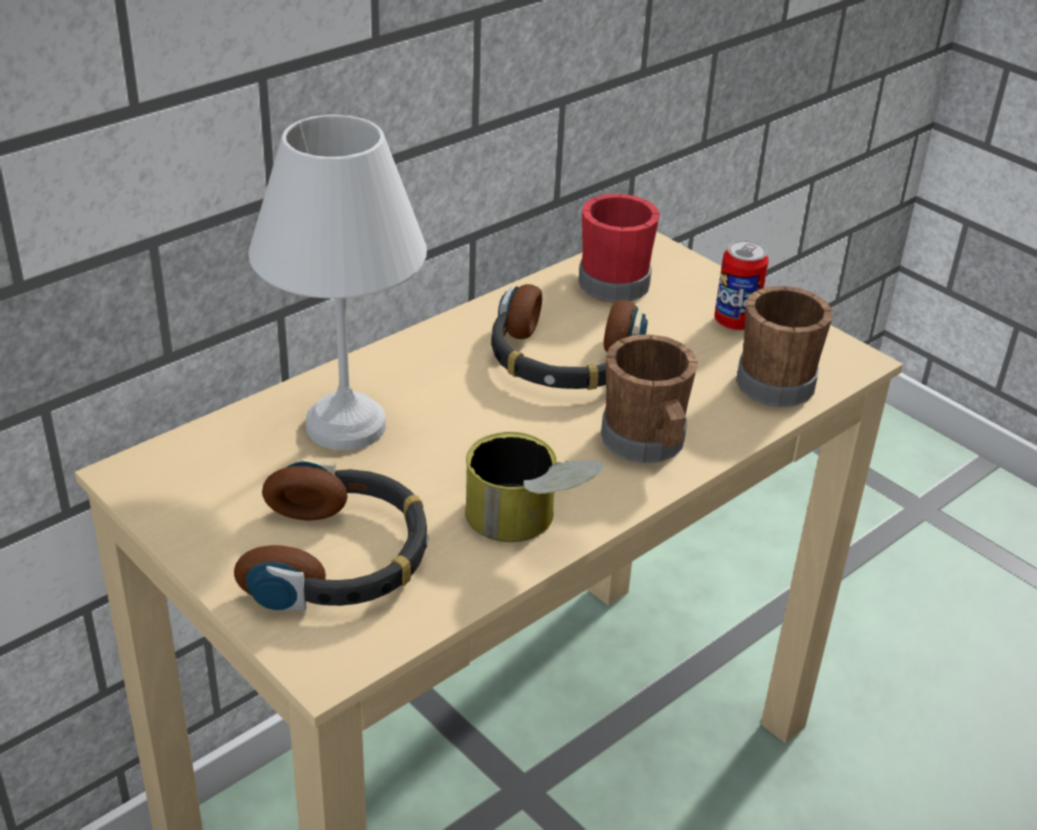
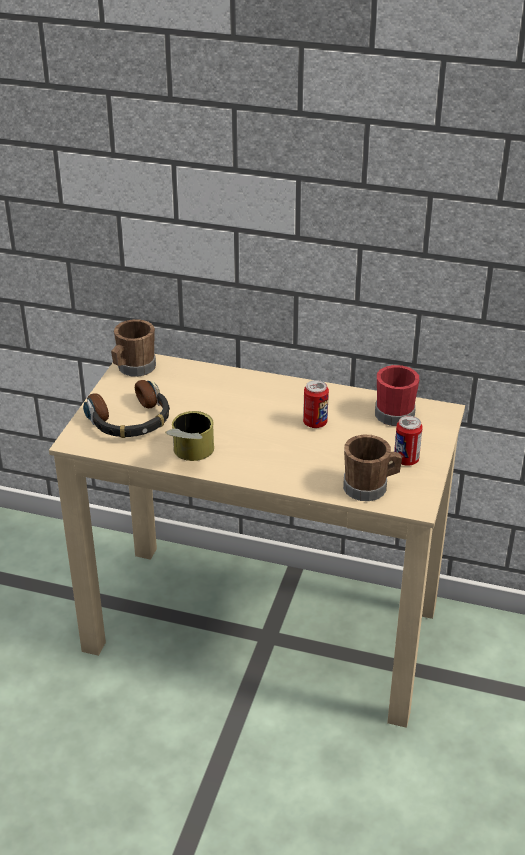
camera: 60 degrees right, 0 degrees up
white table lamp [249,114,427,450] -> none
headphones [491,284,648,390] -> can [303,380,329,428]
brown mug [601,334,698,463] -> brown mug moved to [111,319,156,377]

